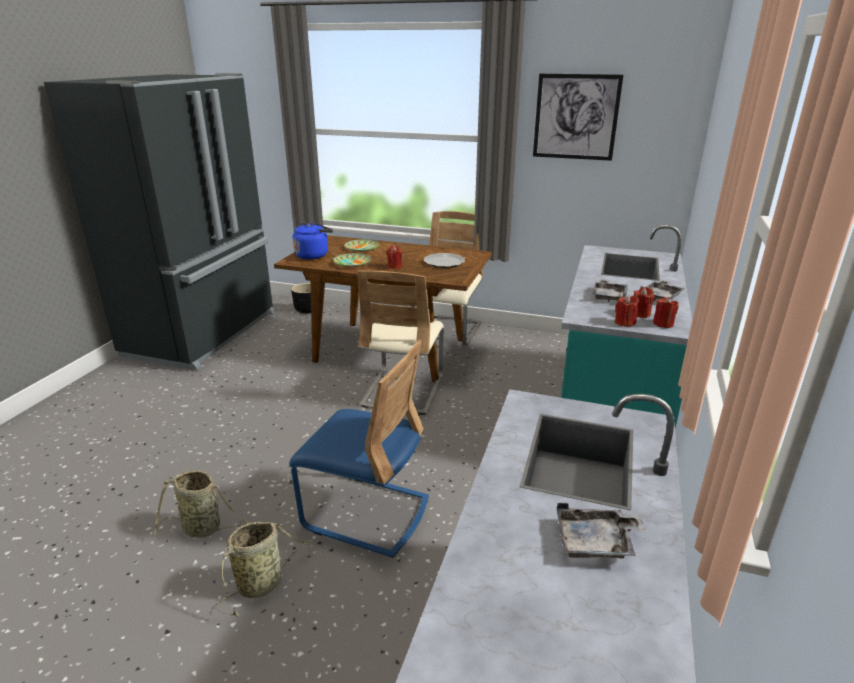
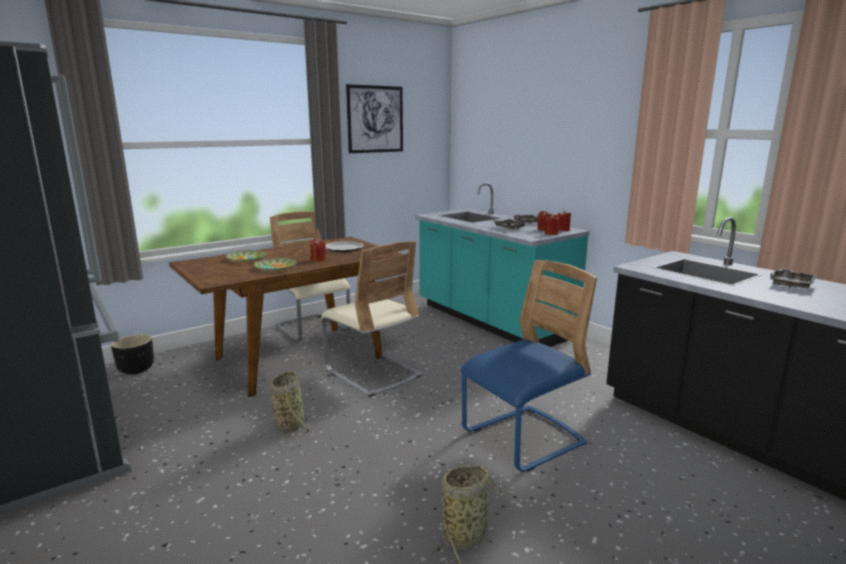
camera: 55 degrees left, 10 degrees down
basket [216,522,315,616] -> basket moved to [269,371,311,443]
blue kettle [293,223,333,260] -> none

